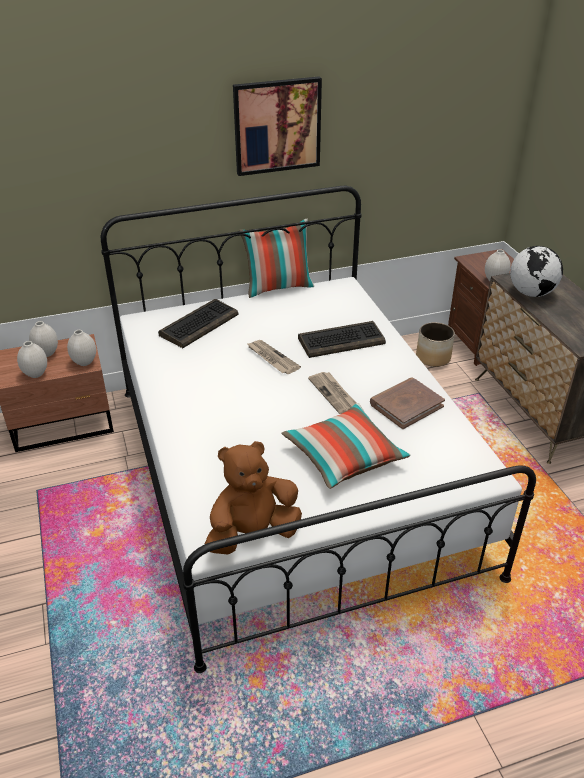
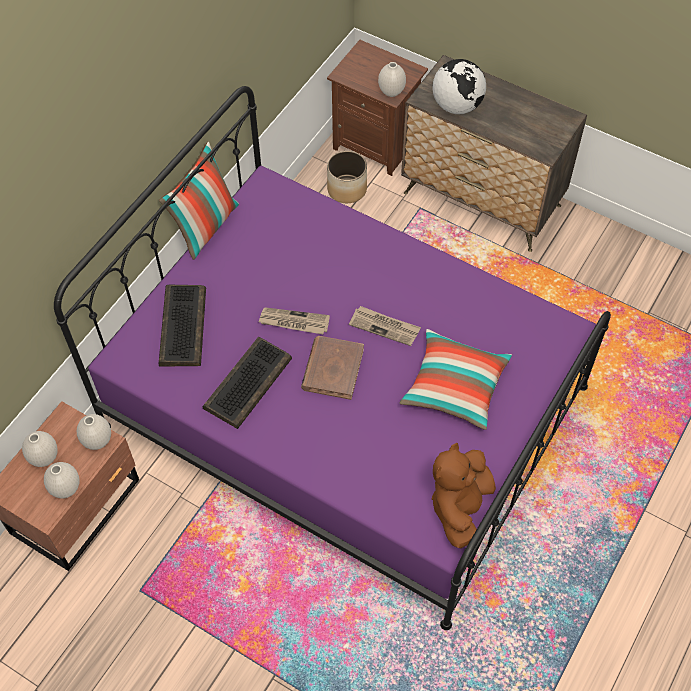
camera: 40 degrees left, 20 degrees up
white bed [101,186,536,673] -> purple bed [54,86,611,630]
picture [233,76,322,176] -> none
keyboard [298,321,386,358] -> keyboard moved to [202,337,292,429]
brown book [370,378,445,429] -> brown book moved to [301,336,364,400]

